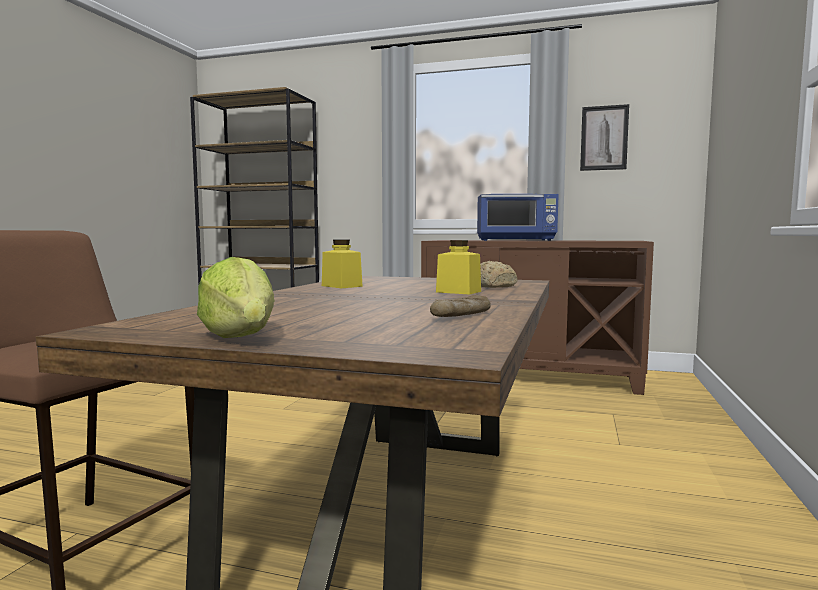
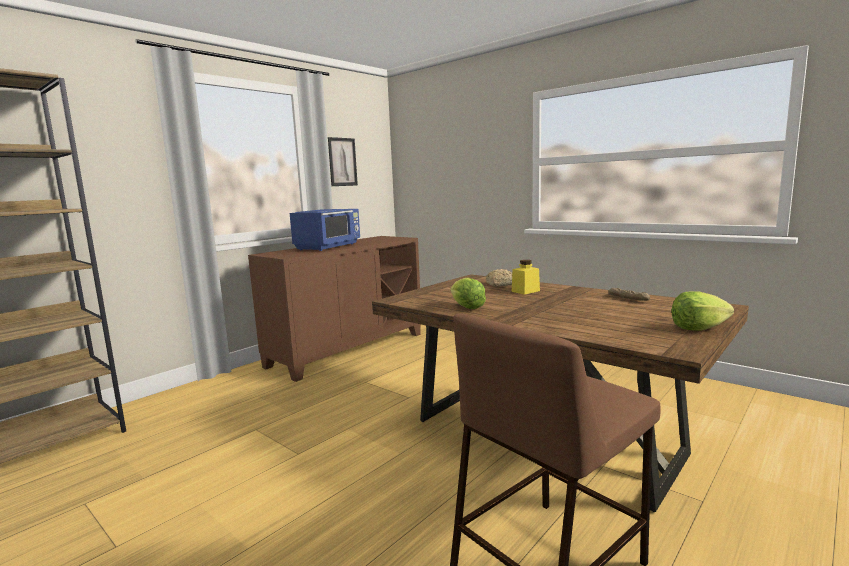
camera: 65 degrees left, 5 degrees up
yellow jar [322,240,363,288] -> lettuce [451,277,486,309]

